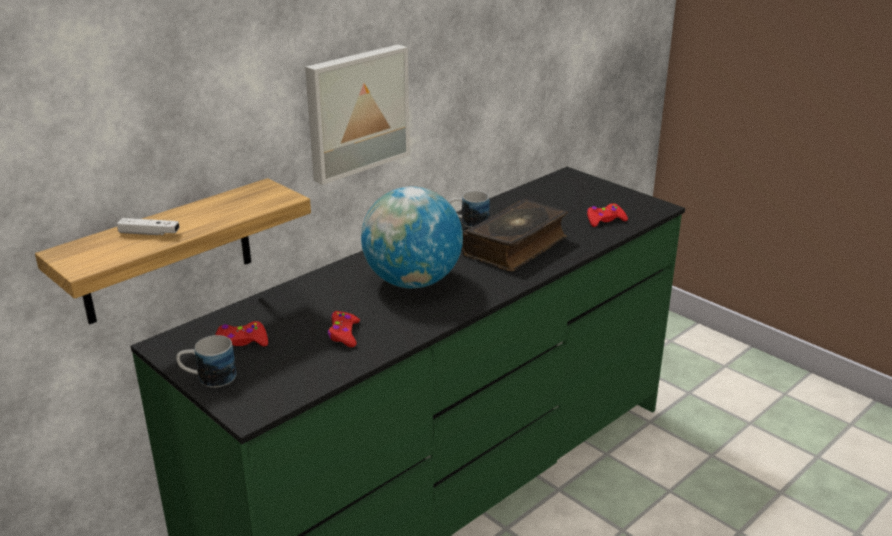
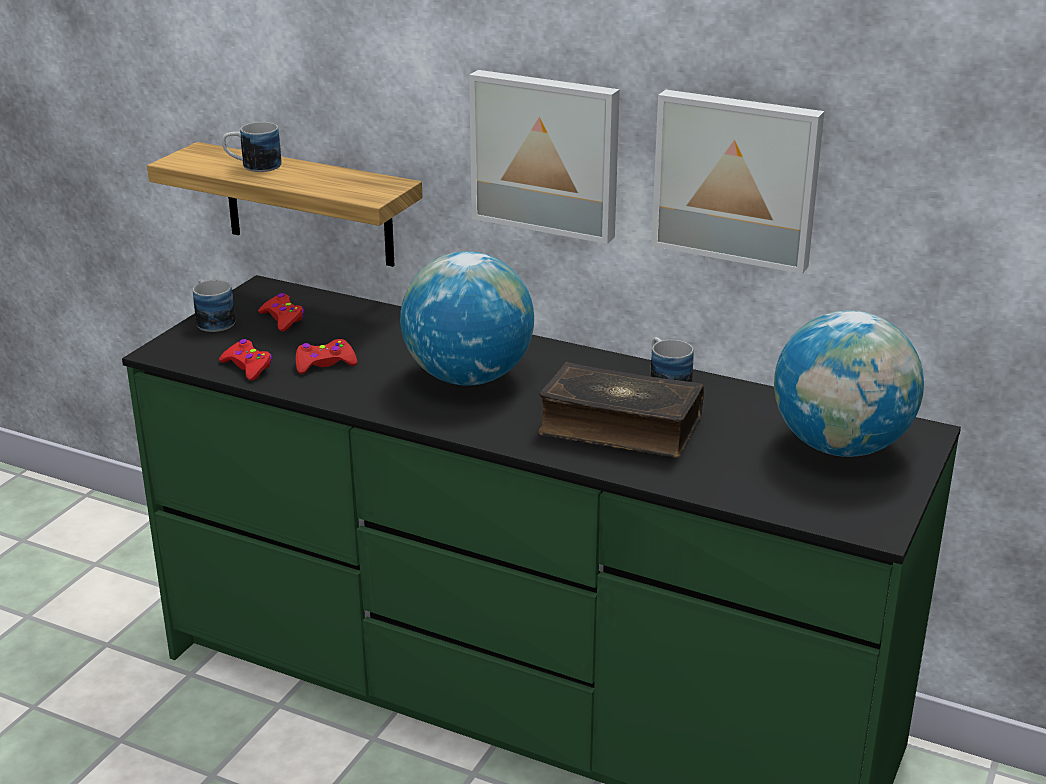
camera: 70 degrees right, 0 degrees up
white game controller [117,218,179,236] -> mug [222,122,282,172]
red game controller [587,203,628,227] -> red game controller moved to [219,339,272,381]
none -> picture [651,90,824,274]
none -> globe [774,310,924,457]

